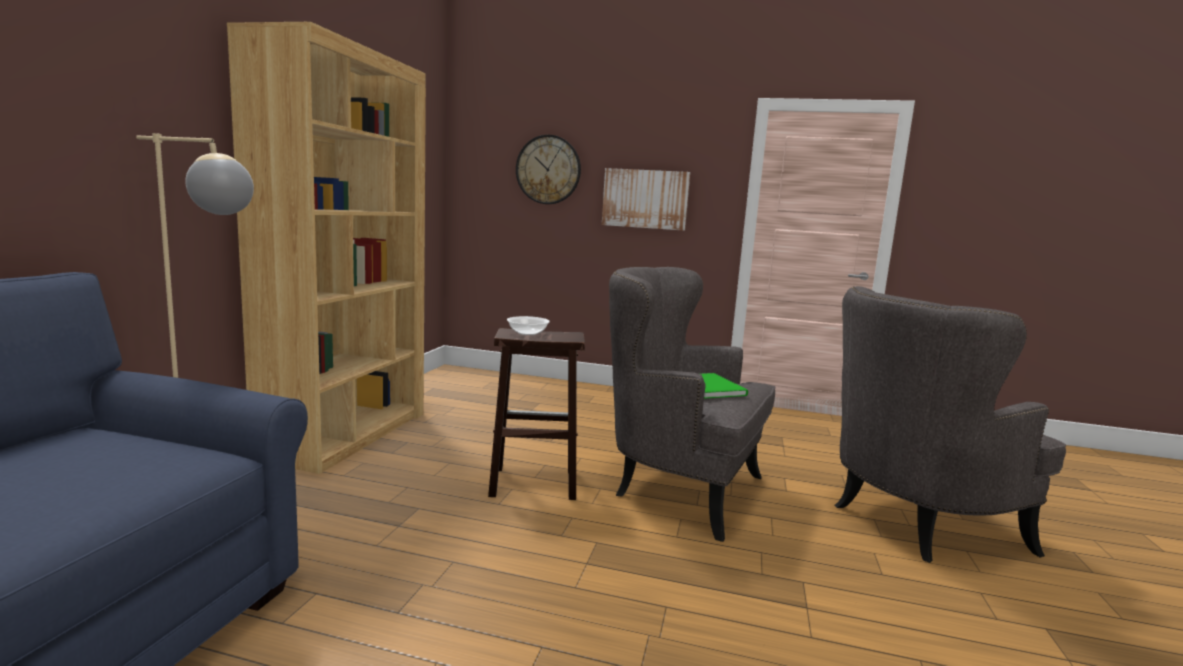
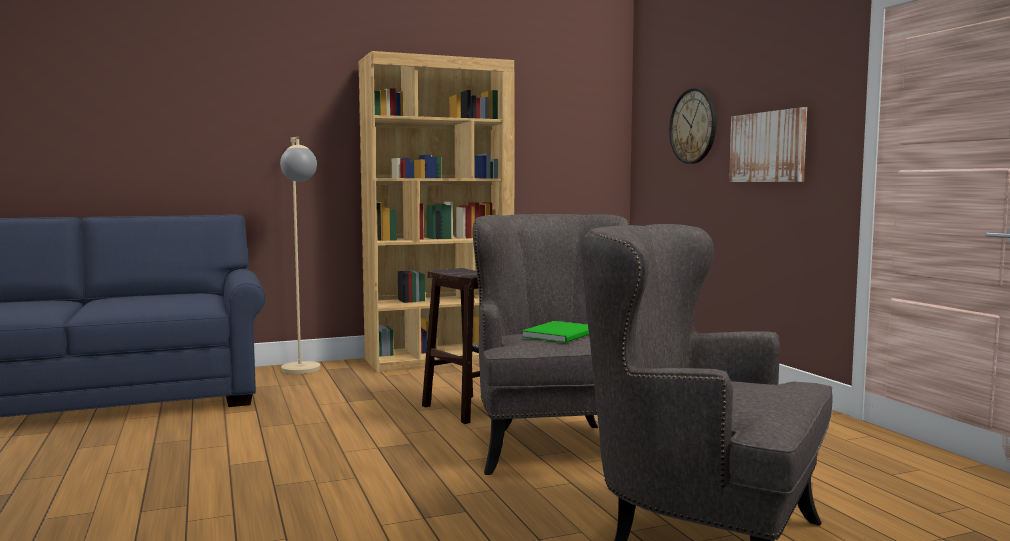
camera: 55 degrees right, 5 degrees down
bowl [507,316,550,335] -> none

